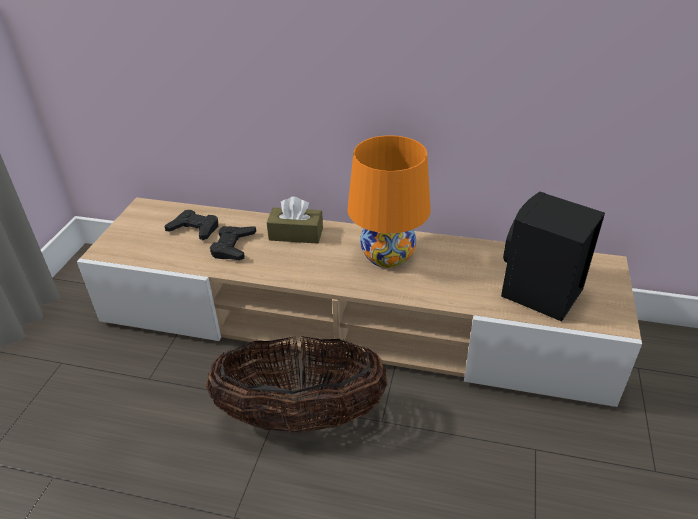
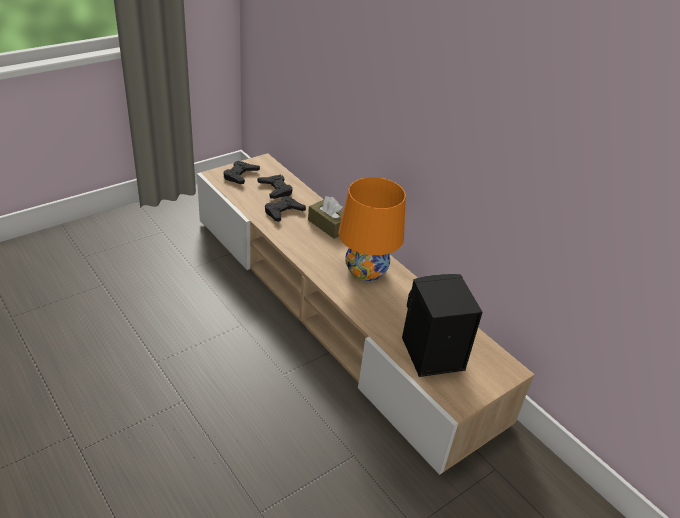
camera: 35 degrees right, 0 degrees up
basket [206,336,388,433] -> none
none -> black game controller [223,161,260,184]

